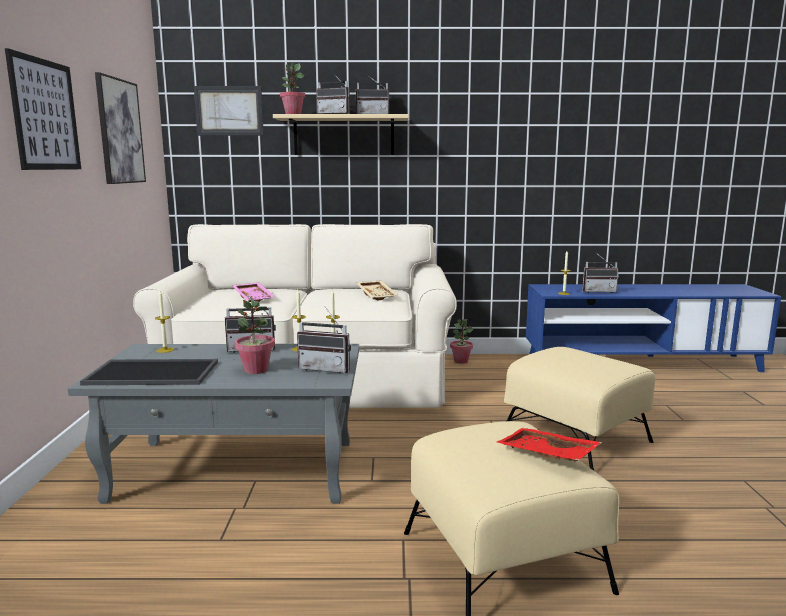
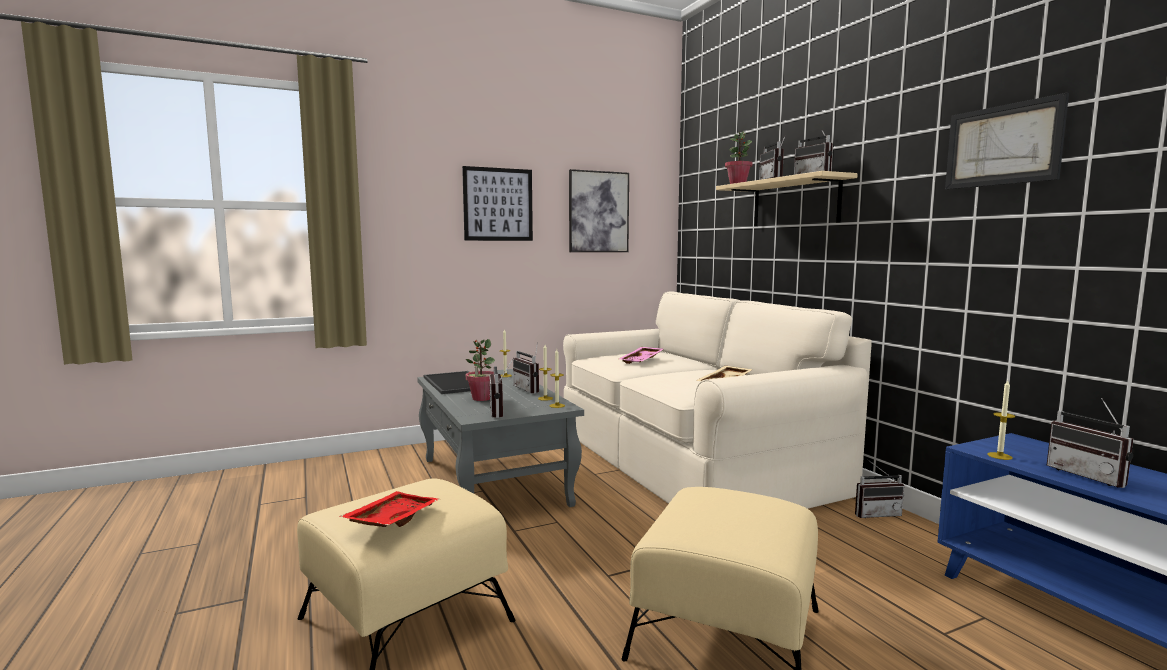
camera: 65 degrees right, 5 degrees down
picture [194,86,264,136] -> picture moved to [945,93,1069,190]
potted plant [450,319,473,364] -> radio [855,459,904,518]

